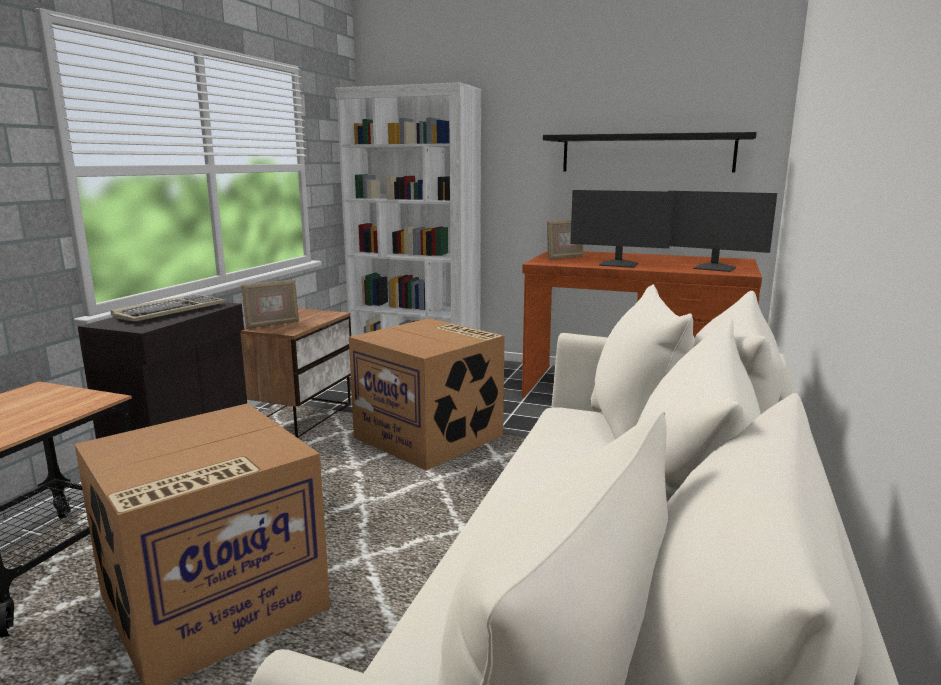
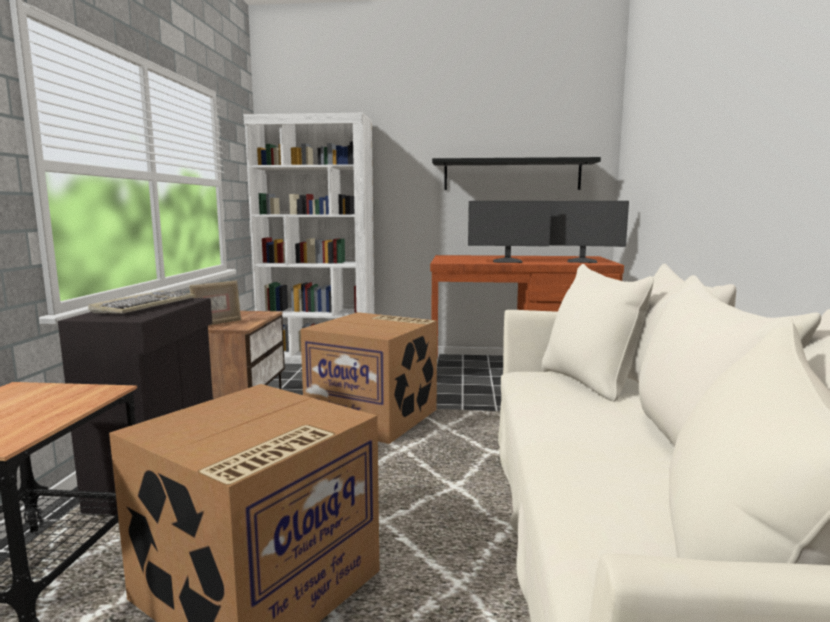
camera: 15 degrees left, 5 degrees down
picture frame [547,220,584,260] -> none

